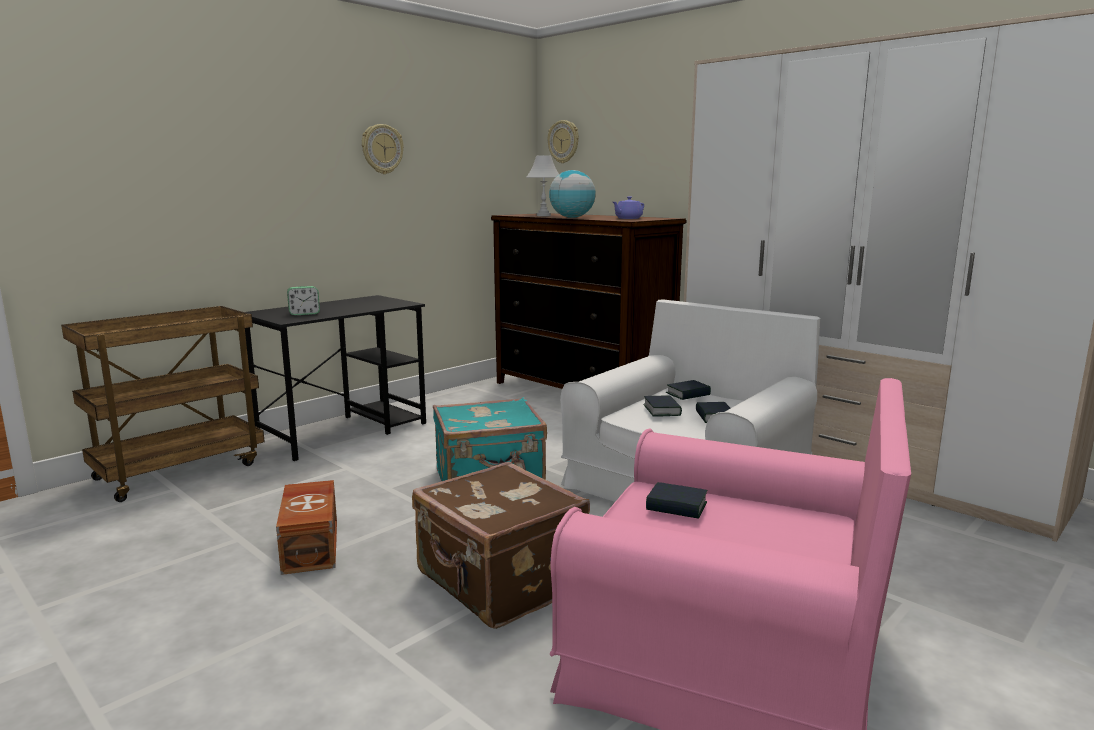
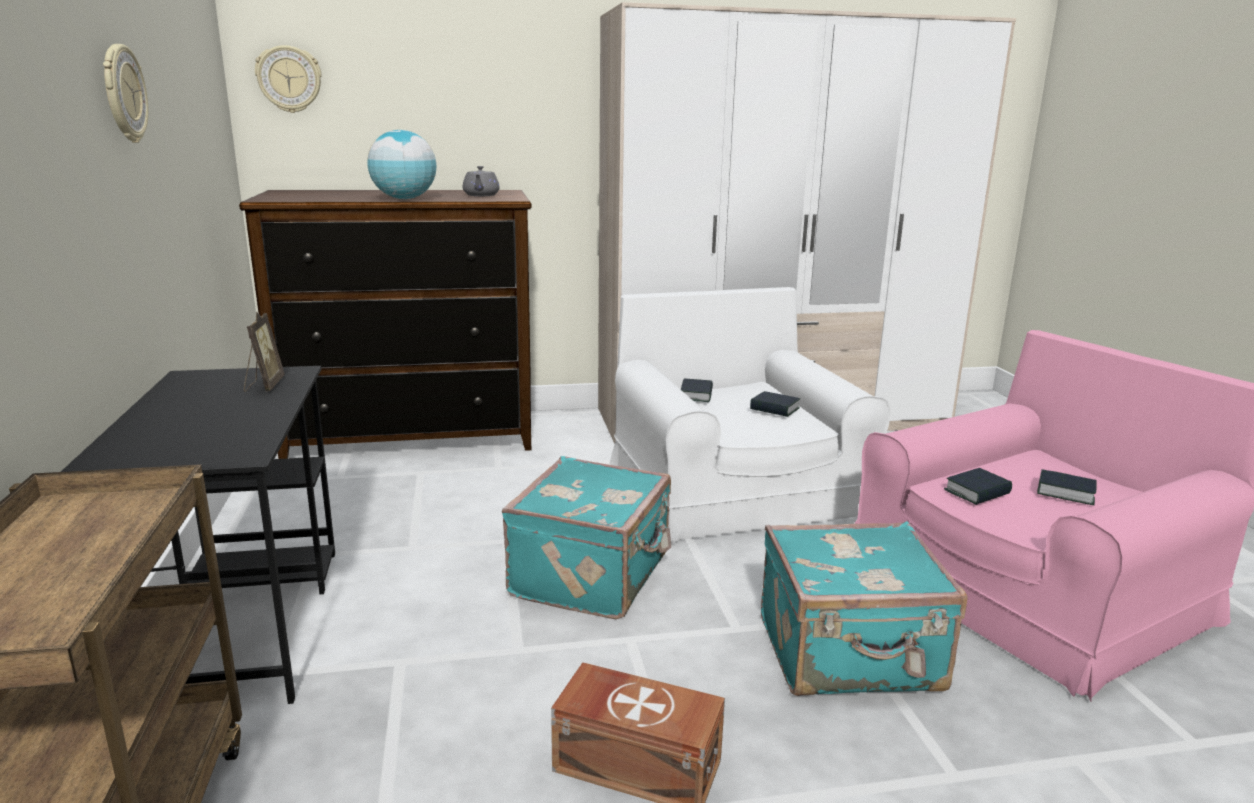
camera: 55 degrees left, 5 degrees up
alarm clock [287,286,320,315] -> none
brown suitcase [412,462,590,629] -> turquoise suitcase [761,521,968,696]
white table lamp [526,155,559,216] -> none
purple teapot [613,196,644,219] -> grey teapot [463,166,500,196]
book [644,395,682,416] -> book moved to [1037,469,1097,505]
none -> picture frame [244,312,285,392]

